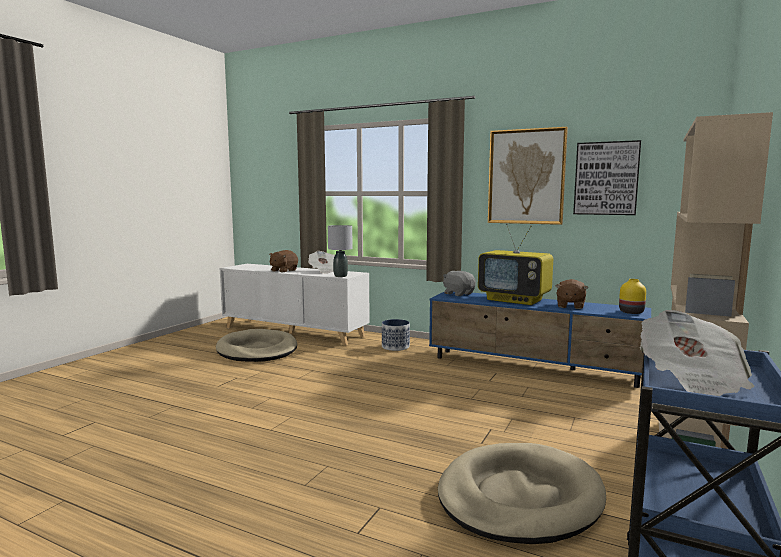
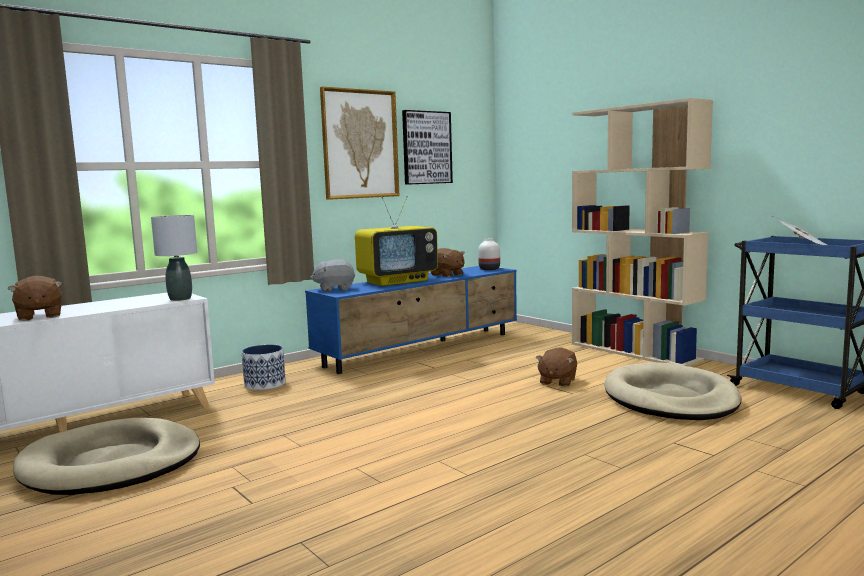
camera: 65 degrees left, 0 degrees up
newspaper [308,251,335,274] -> none
yellow vase [619,279,646,314] -> white vase [478,239,500,270]
none -> brown plush toy [536,347,577,387]

